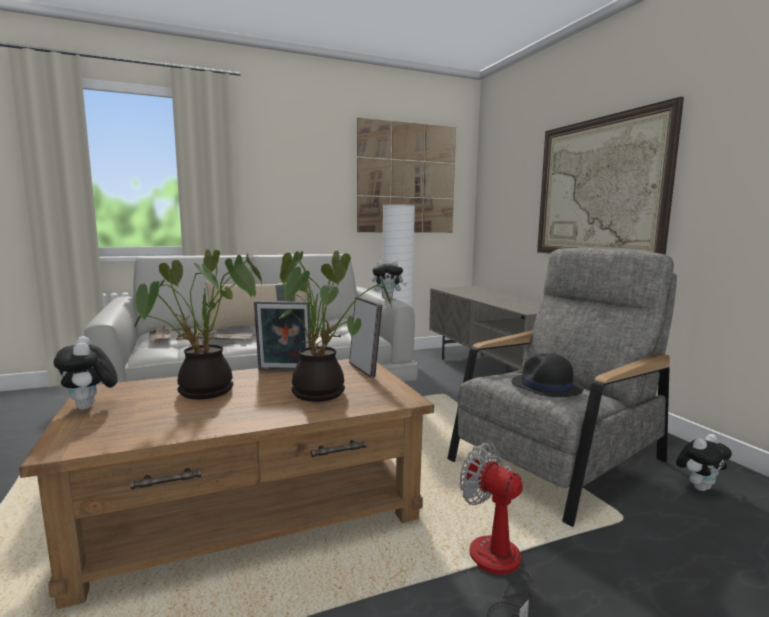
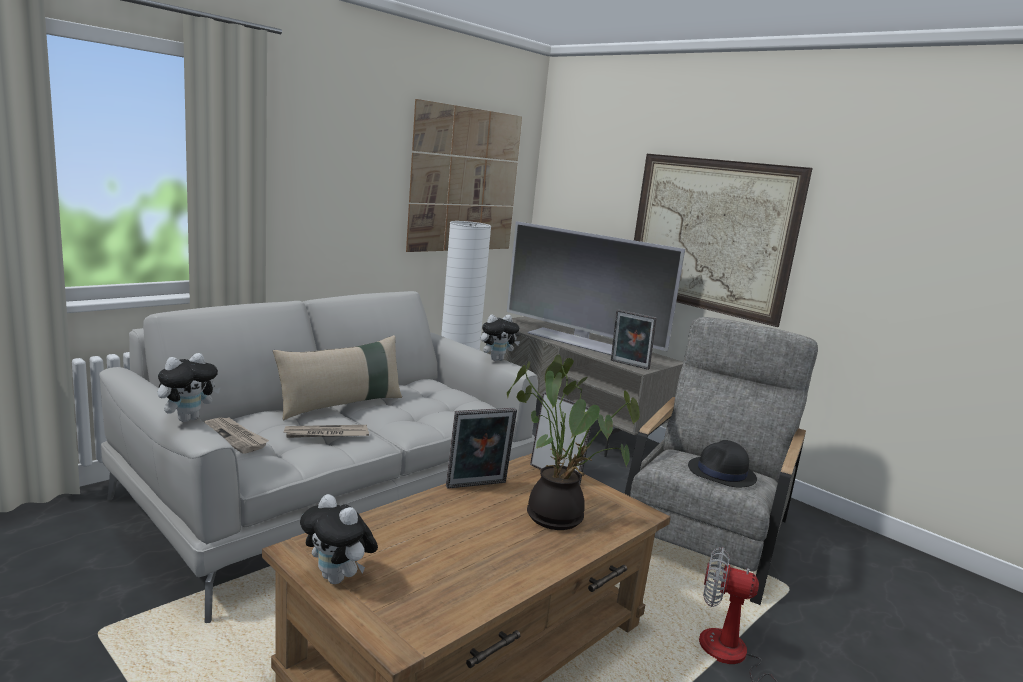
camera: 25 degrees left, 5 degrees up
potted plant [134,249,262,399] -> none
plush toy [676,434,732,491] -> plush toy moved to [157,353,221,422]
none -> television [507,221,685,355]
none -> picture frame [611,309,657,370]

